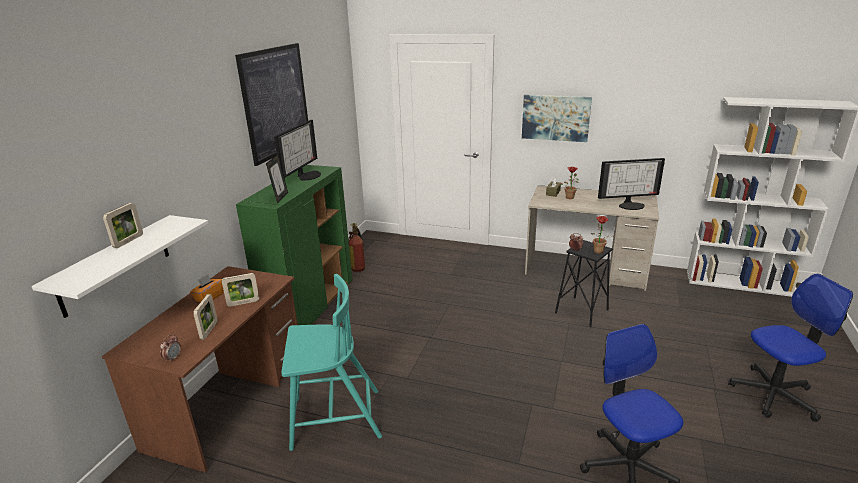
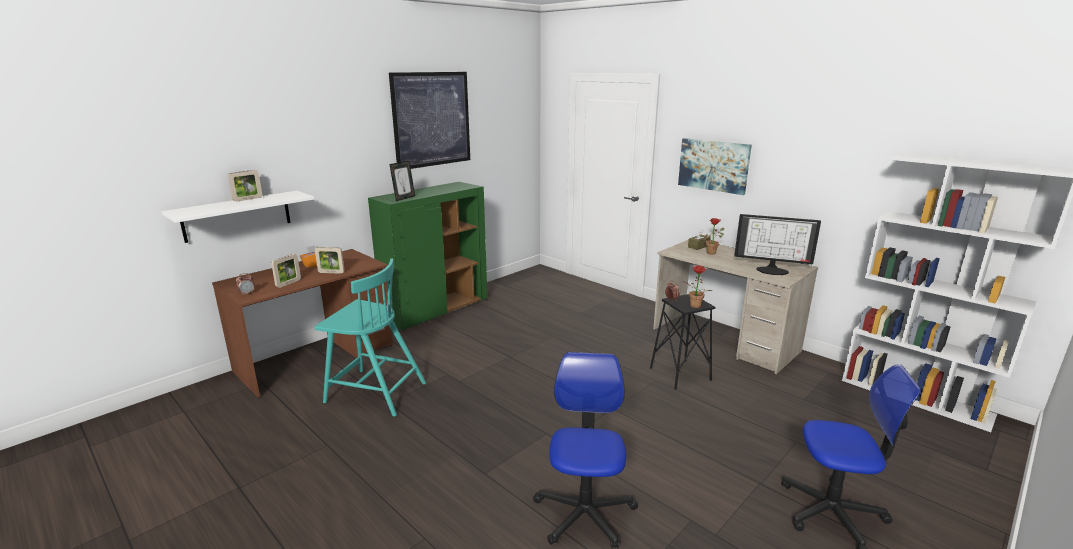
camera: 25 degrees right, 5 degrees down
monitor [274,120,321,181] -> none
fire extinguisher [348,223,365,272] -> none

